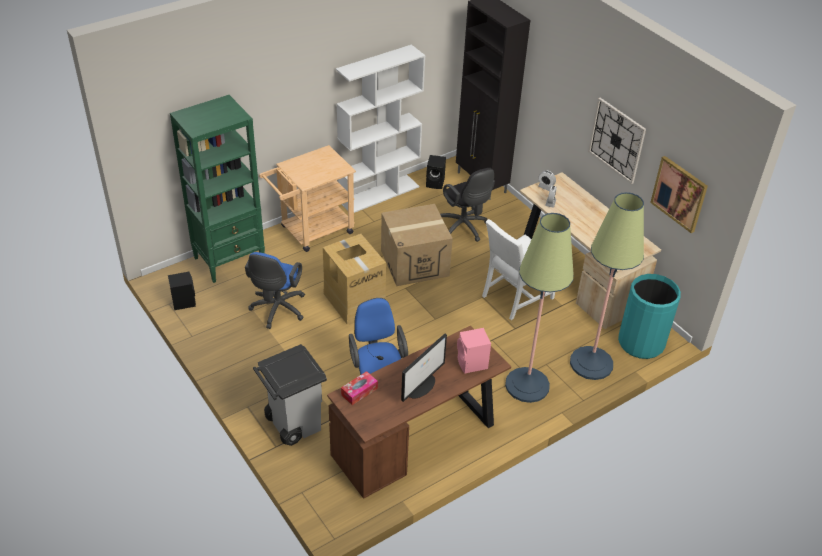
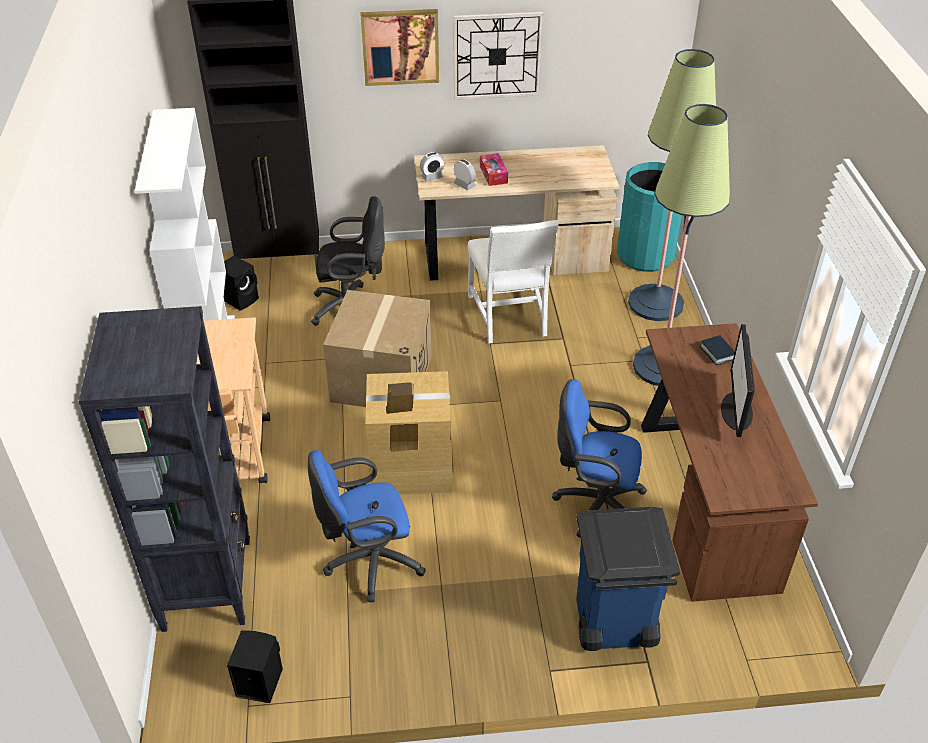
camera: 60 degrees left, 0 degrees up
green bookcase [170,95,265,283] -> black bookcase [79,306,250,632]
blue office chair [245,252,305,329] -> blue office chair turned 120 degrees clockwise [308,450,426,602]
grey trash can [253,344,327,446] -> blue trash can [576,507,680,651]
tissue box [341,371,378,405] -> tissue box moved to [480,153,508,186]
monitor [401,334,447,402] -> monitor turned 150 degrees counterclockwise [721,324,755,437]
pink speaker [457,328,491,373] -> book [700,335,735,366]
picture [650,156,708,233] -> picture moved to [360,9,439,86]

